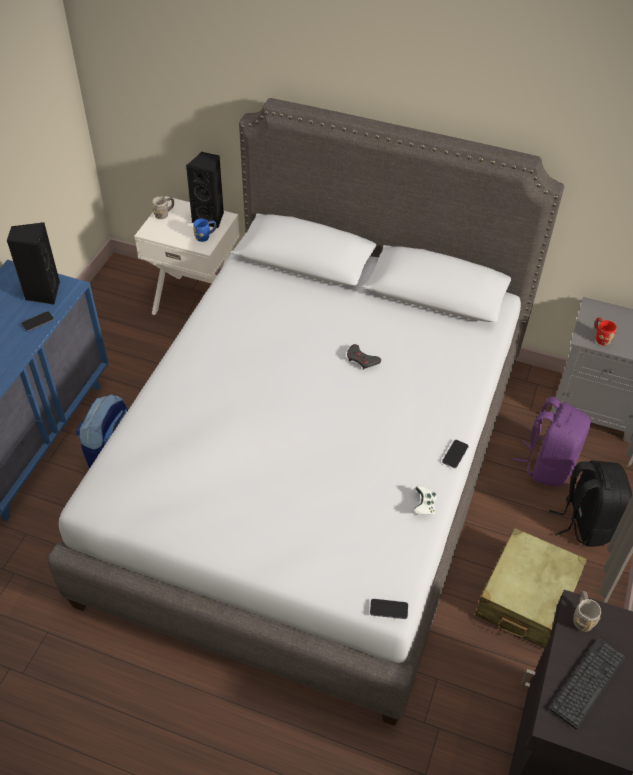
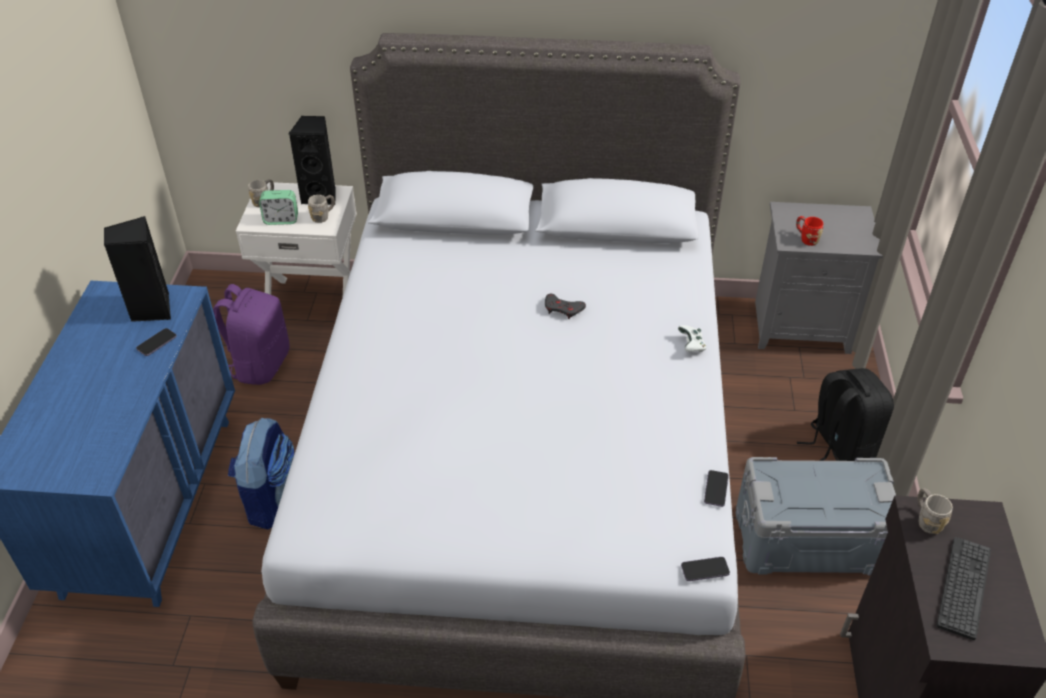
camera: 15 degrees left, 5 degrees down
blue mug [193,219,217,242] -> grey mug [308,195,335,223]
white game controller [413,486,437,515] -> white game controller moved to [678,325,706,352]
phone [442,440,469,468] -> phone moved to [704,470,729,507]
beige suitcase [475,528,587,649] -> grey storage box [736,457,896,576]
purple backpack [513,397,591,486] -> purple backpack moved to [213,284,290,385]
none -> alarm clock [259,190,298,225]

